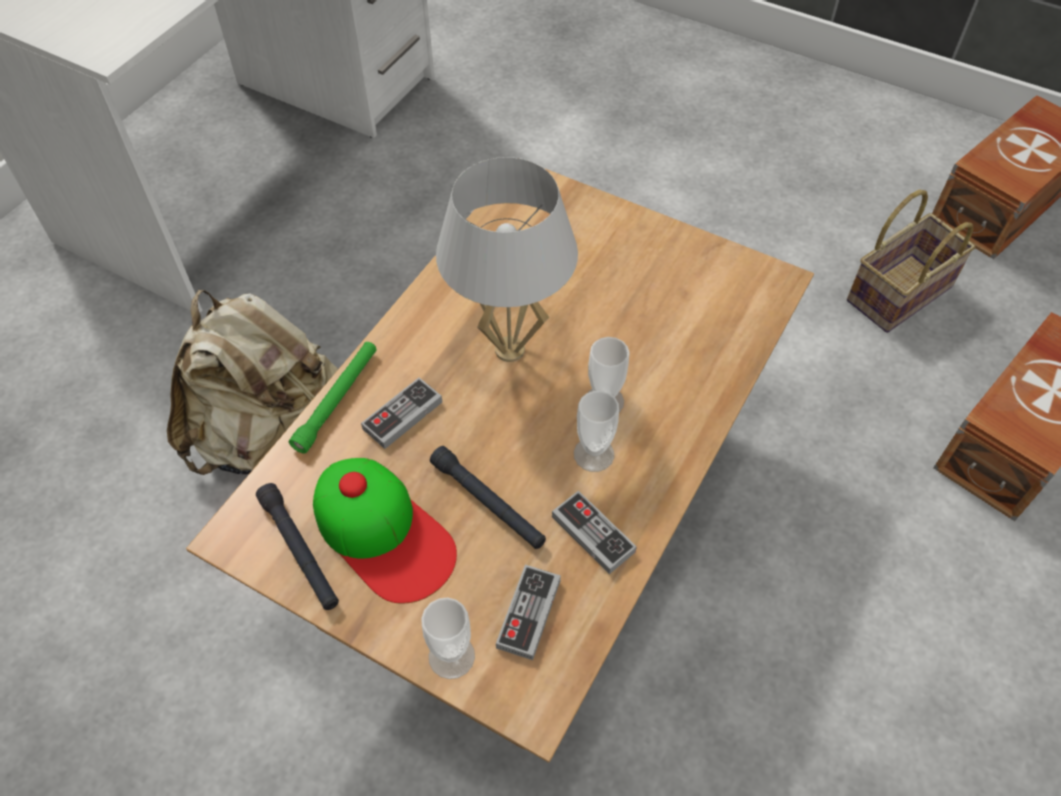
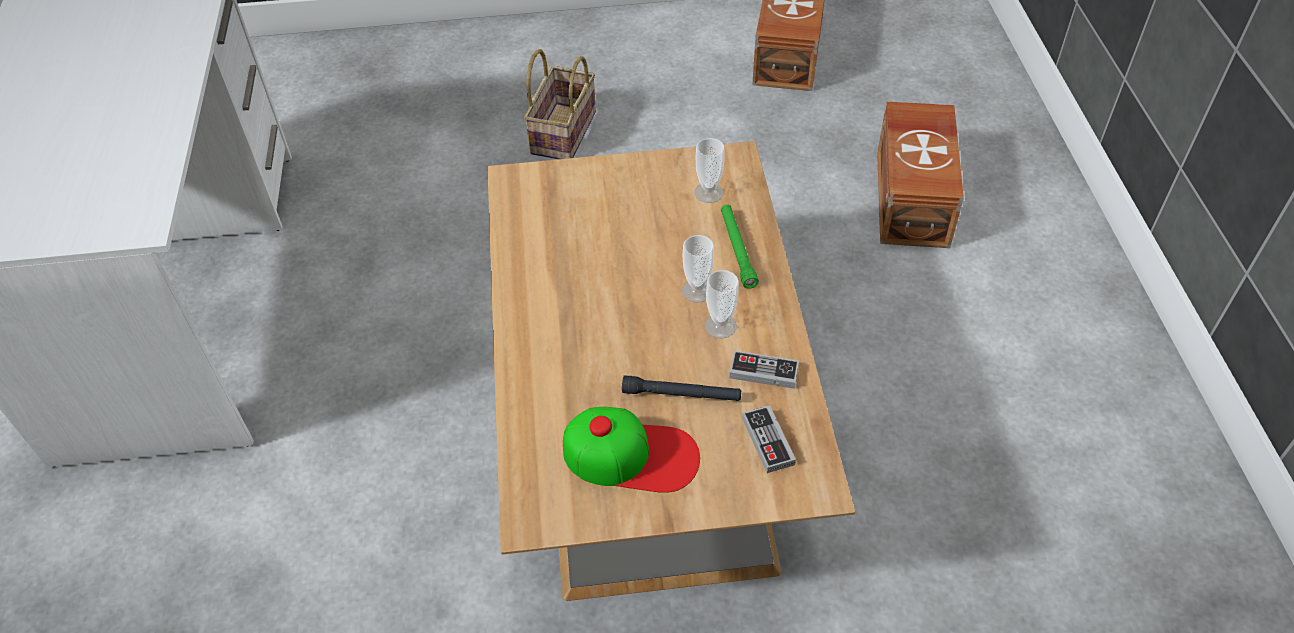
camera: 35 degrees left, 5 degrees down
beige backpack [167,290,338,475] -> none
black flashlight [256,483,339,610] -> none
green flashlight [289,342,377,453] -> green flashlight moved to [721,205,759,289]
game controller [361,377,442,449] -> none
cup [421,598,475,679] -> cup moved to [695,138,724,203]
white table lamp [436,157,578,362] -> none
basket [847,189,976,333] -> basket moved to [524,49,596,159]

